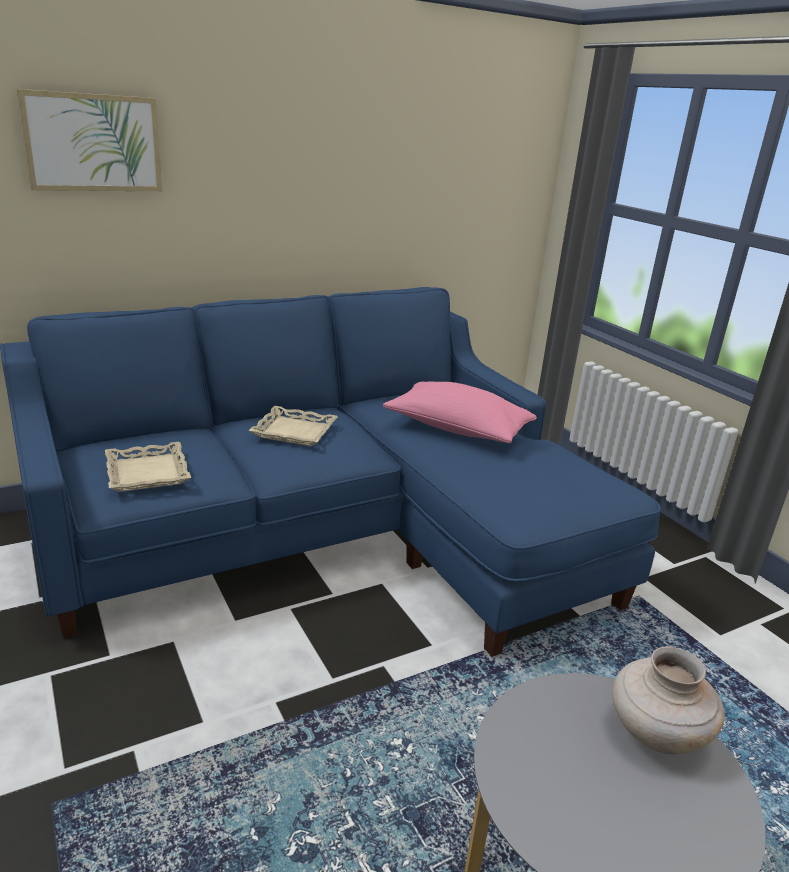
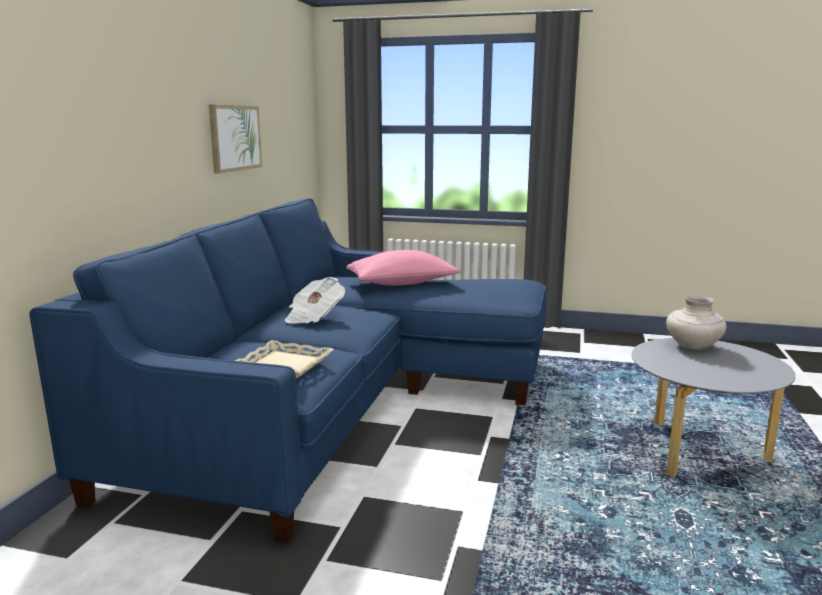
camera: 45 degrees left, 10 degrees down
picture [16,89,162,191] -> picture moved to [209,104,262,173]
beige tray [248,406,338,446] -> newspaper [285,277,345,324]

